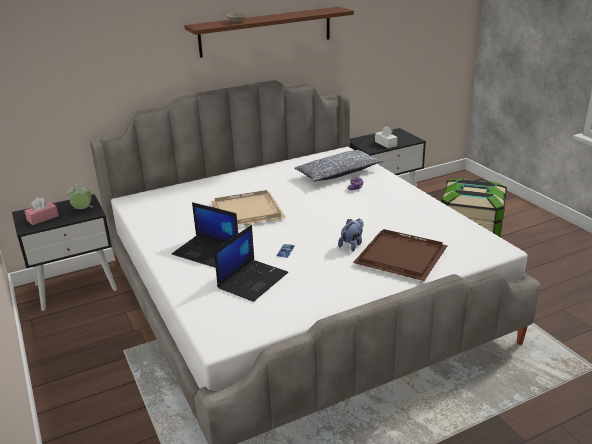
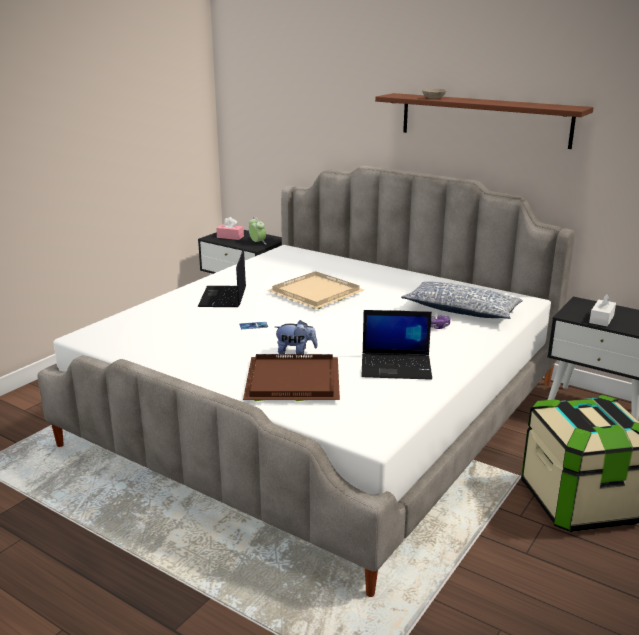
camera: 60 degrees right, 5 degrees down
laptop [214,225,288,302] -> laptop moved to [361,310,432,380]

